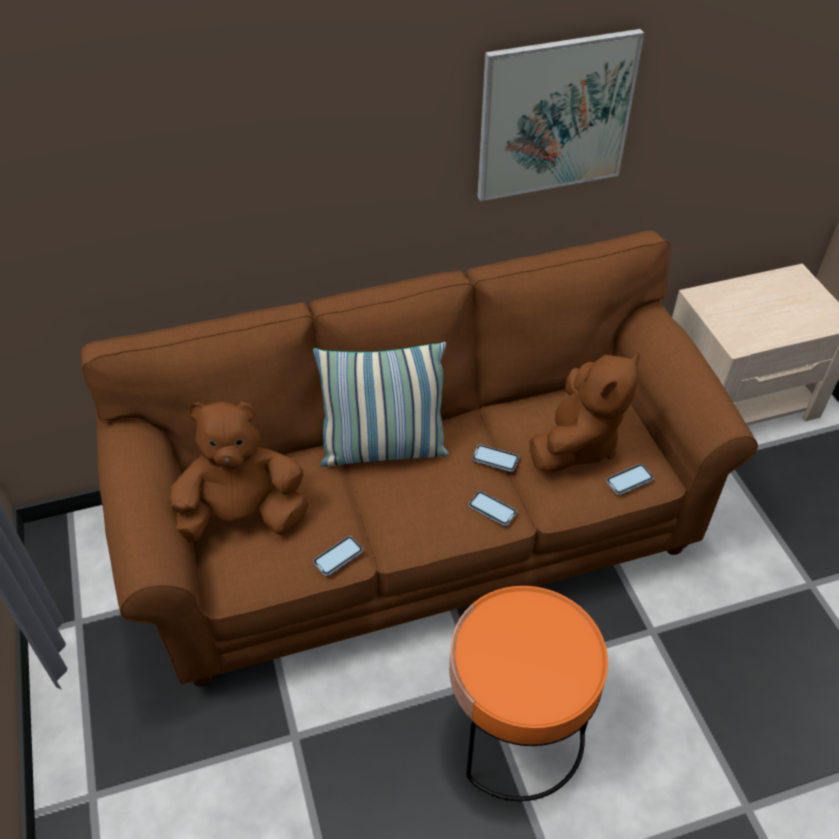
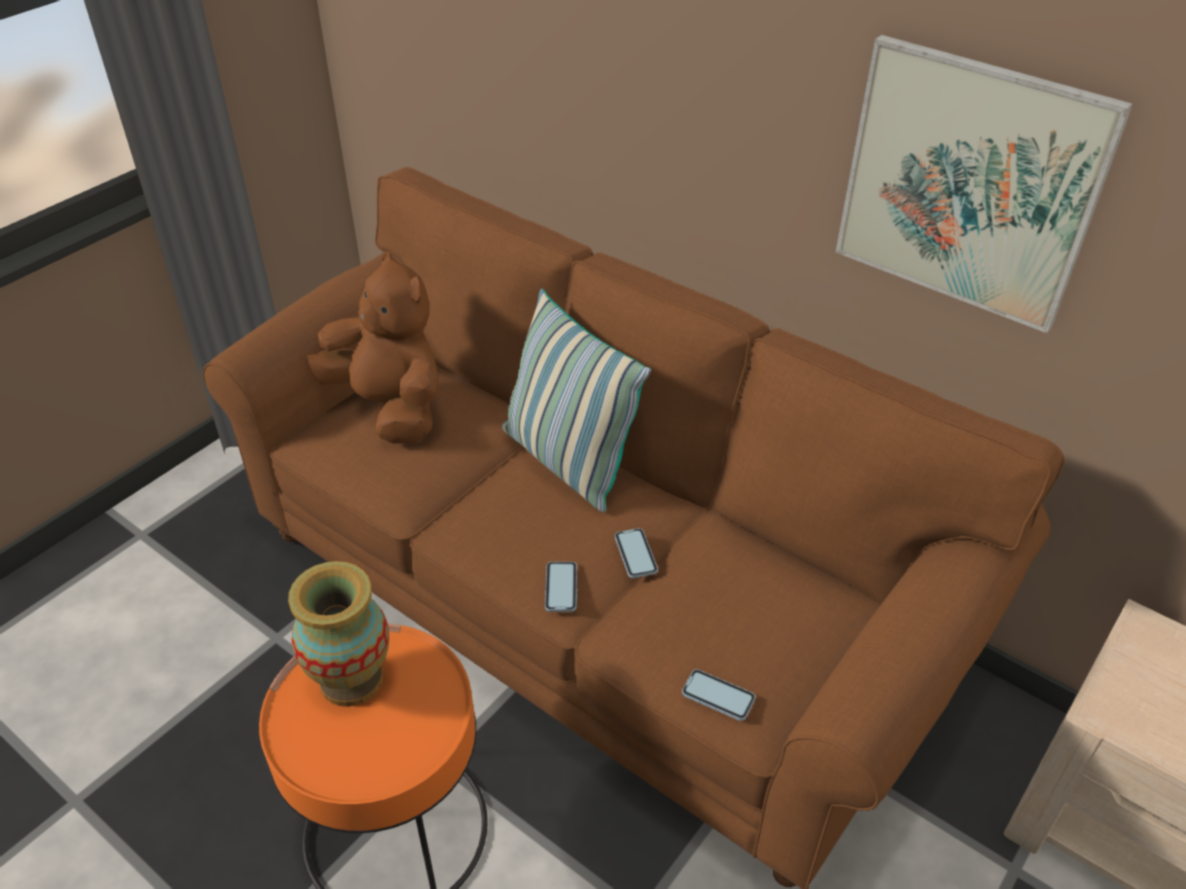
camera: 55 degrees right, 5 degrees down
phone [313,536,363,576] -> none
brown plush toy [530,353,640,472] -> none
none -> vase [288,561,389,707]

